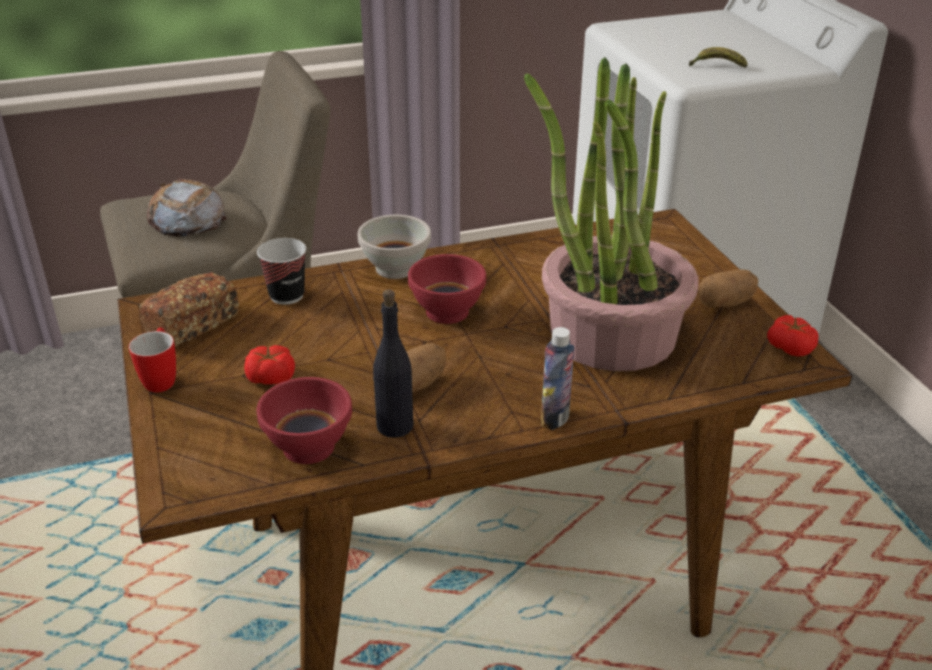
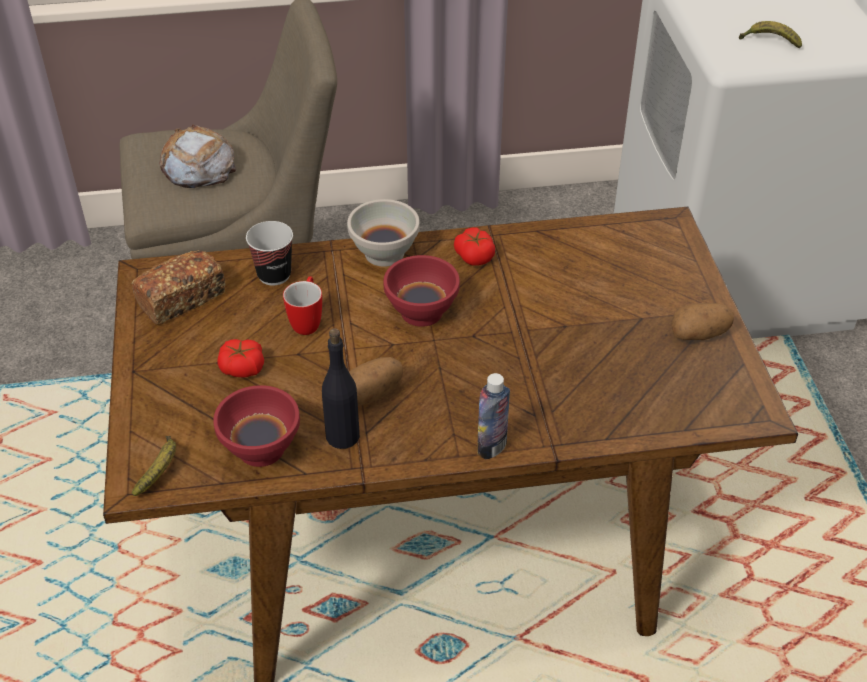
camera: 10 degrees right, 10 degrees up
mug [129,327,176,392] -> mug moved to [283,276,322,335]
potted plant [524,57,699,371] -> none
tomato [767,315,819,357] -> tomato moved to [454,227,495,266]
none -> banana [132,436,176,496]

